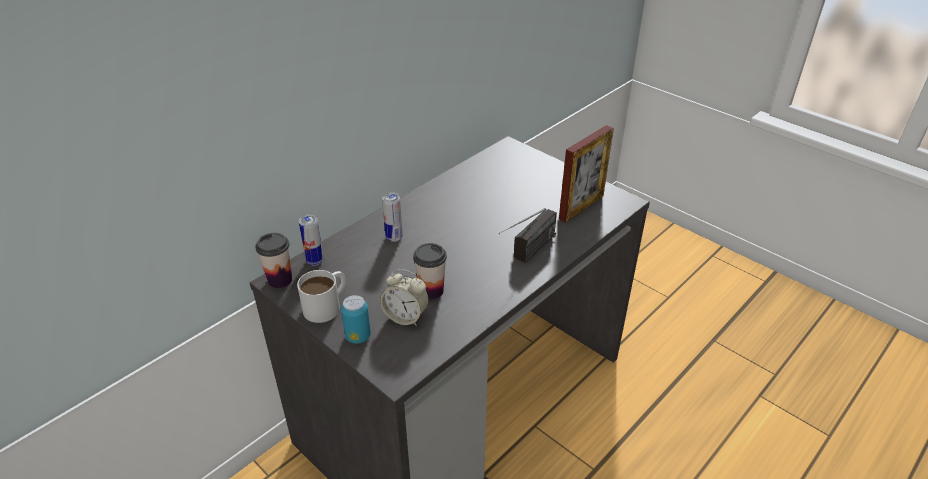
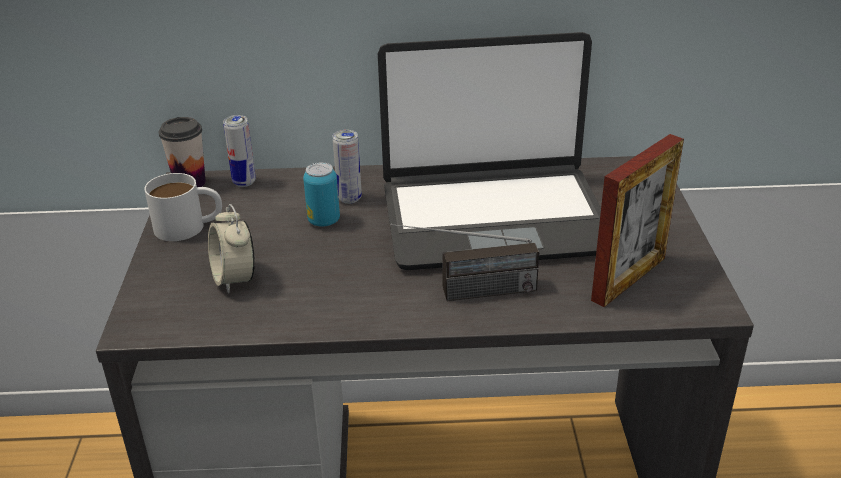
camera: 45 degrees right, 5 degrees down
can [341,295,371,344] -> can moved to [303,162,340,227]
cup [413,243,447,300] -> none
picture frame [559,125,614,223] -> picture frame turned 45 degrees counterclockwise [591,134,684,307]
none -> laptop [378,32,601,270]

